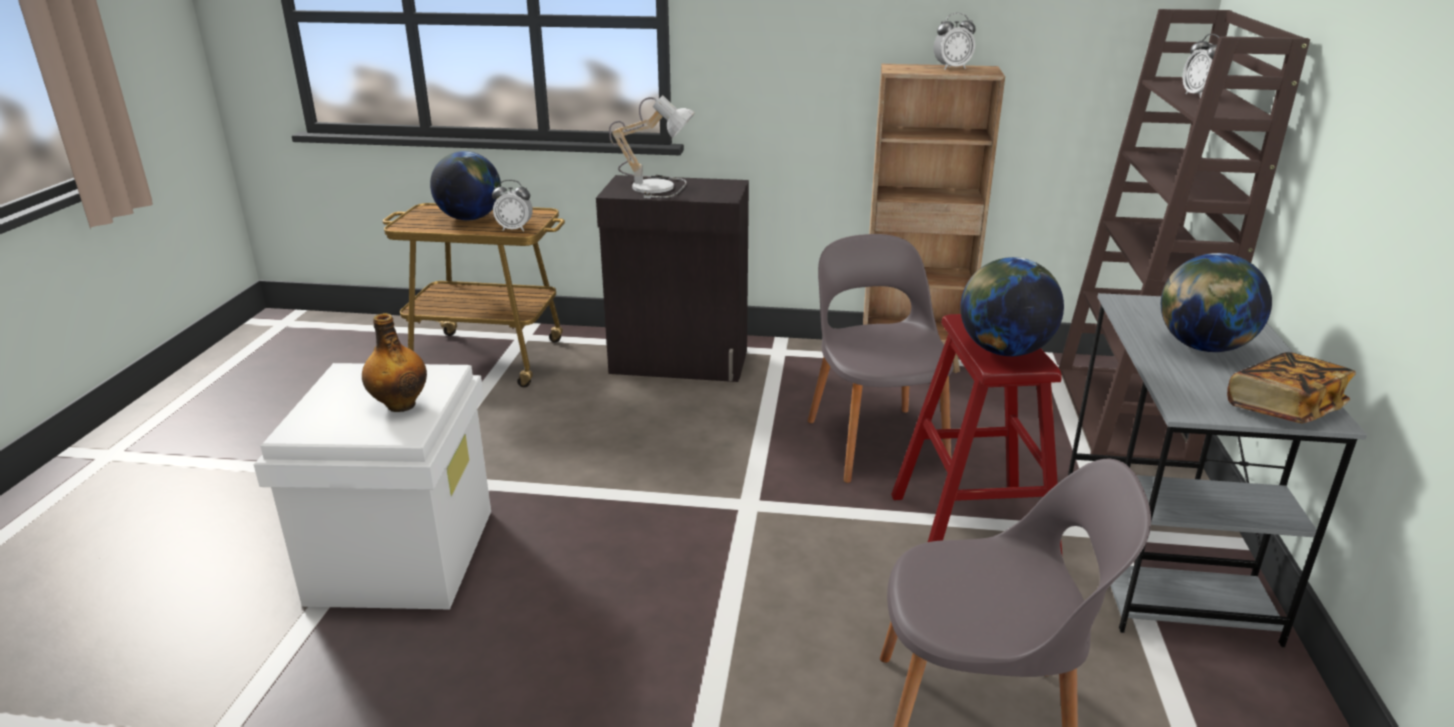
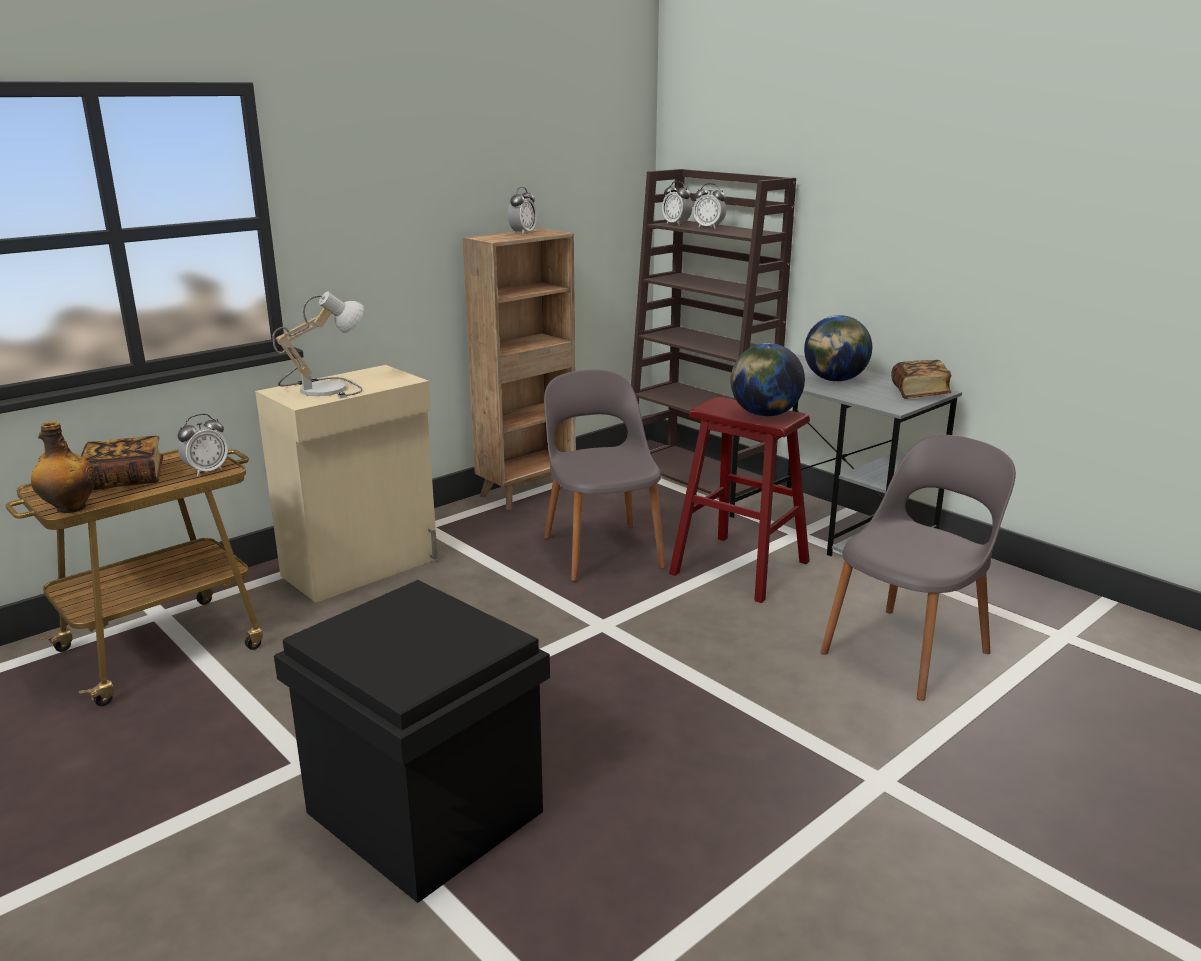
camera: 50 degrees left, 5 degrees down
white storage box [254,363,491,609] -> black storage box [274,580,550,903]
bottle [362,313,427,412] -> bottle moved to [31,421,97,513]
globe [430,151,501,220] -> book [81,436,163,490]
black cabinet [596,175,749,382] -> beige cabinet [255,365,438,603]
grey chair [808,234,953,483] -> grey chair turned 45 degrees clockwise [544,370,666,581]
none -> alarm clock [662,181,692,226]

